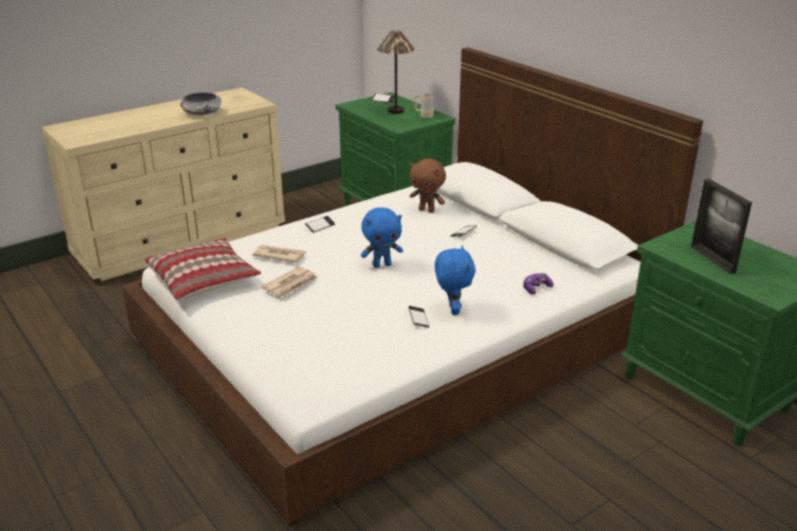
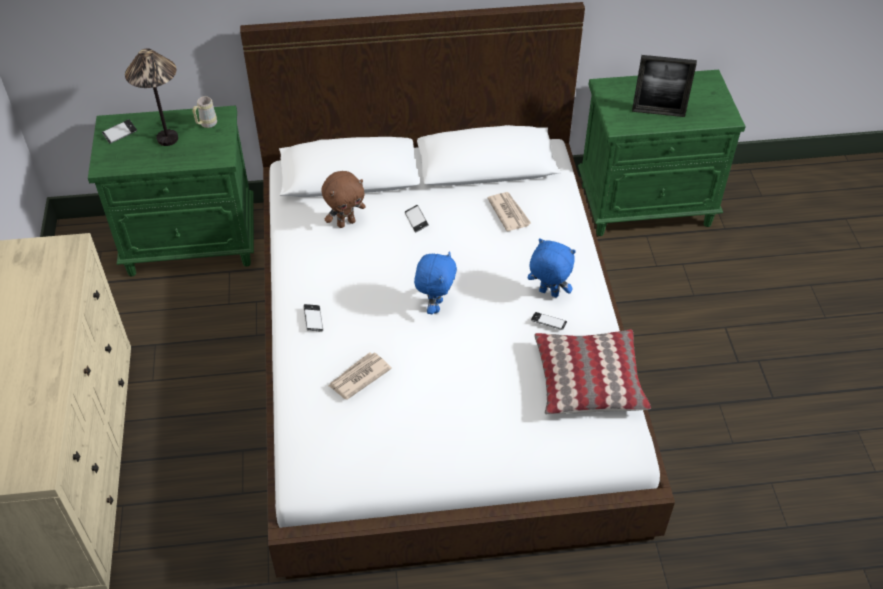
camera: 60 degrees left, 20 degrees up
pillow [144,238,261,300] -> pillow moved to [534,329,651,414]
bowl [180,92,221,116] -> none
newspaper [262,267,318,297] -> newspaper moved to [487,192,532,232]
game controller [523,273,554,295] -> none

